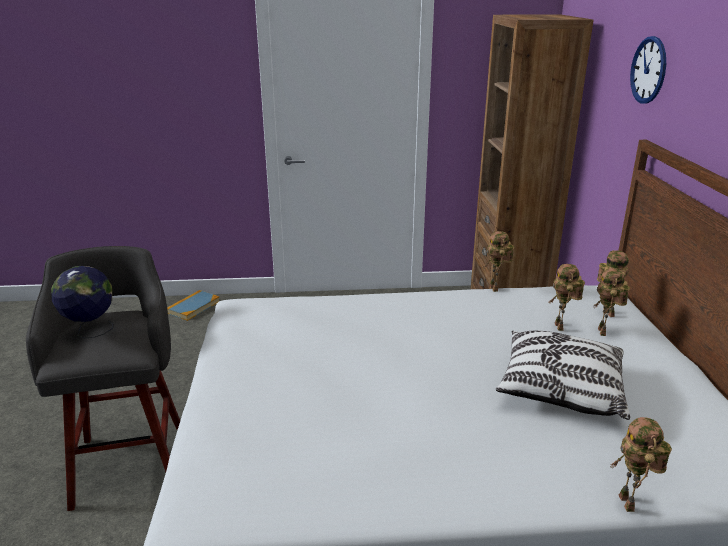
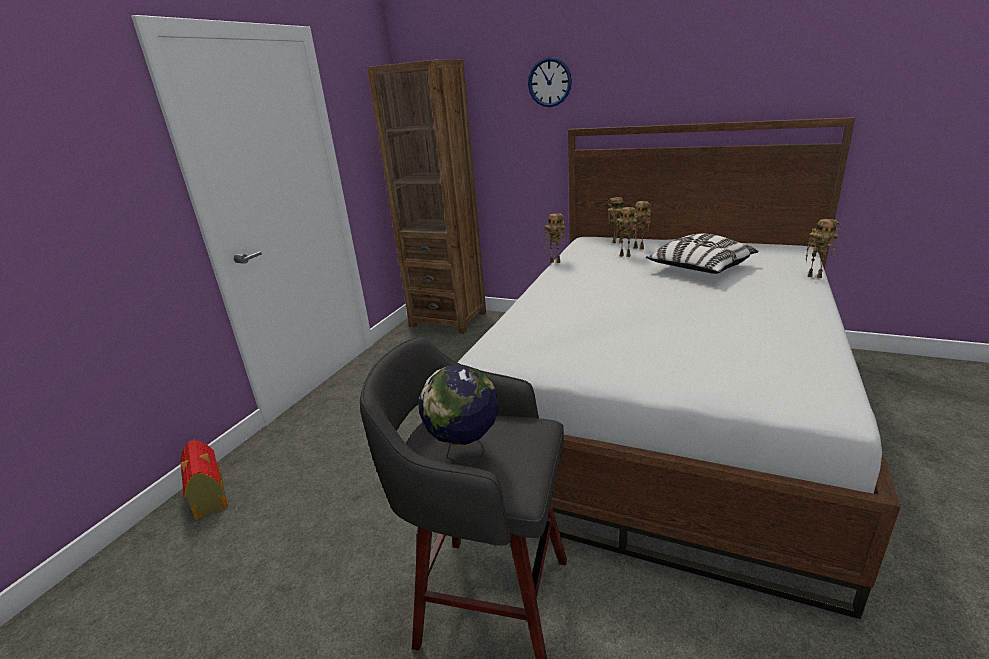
camera: 60 degrees left, 0 degrees up
book [167,290,219,321] -> toy house [181,439,228,520]

